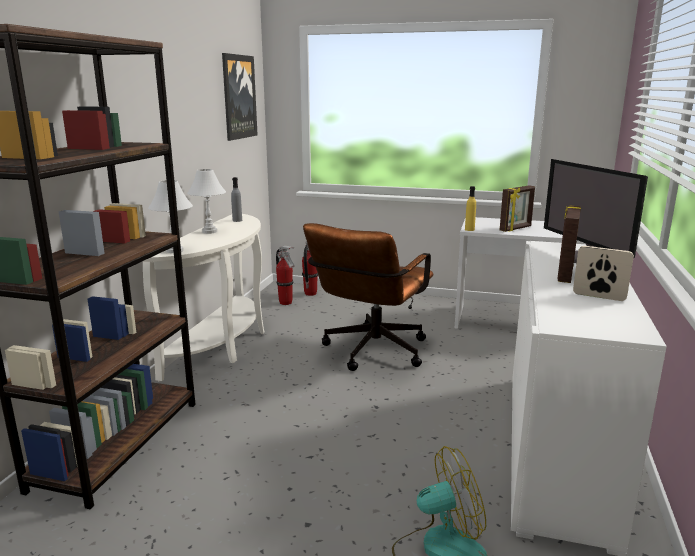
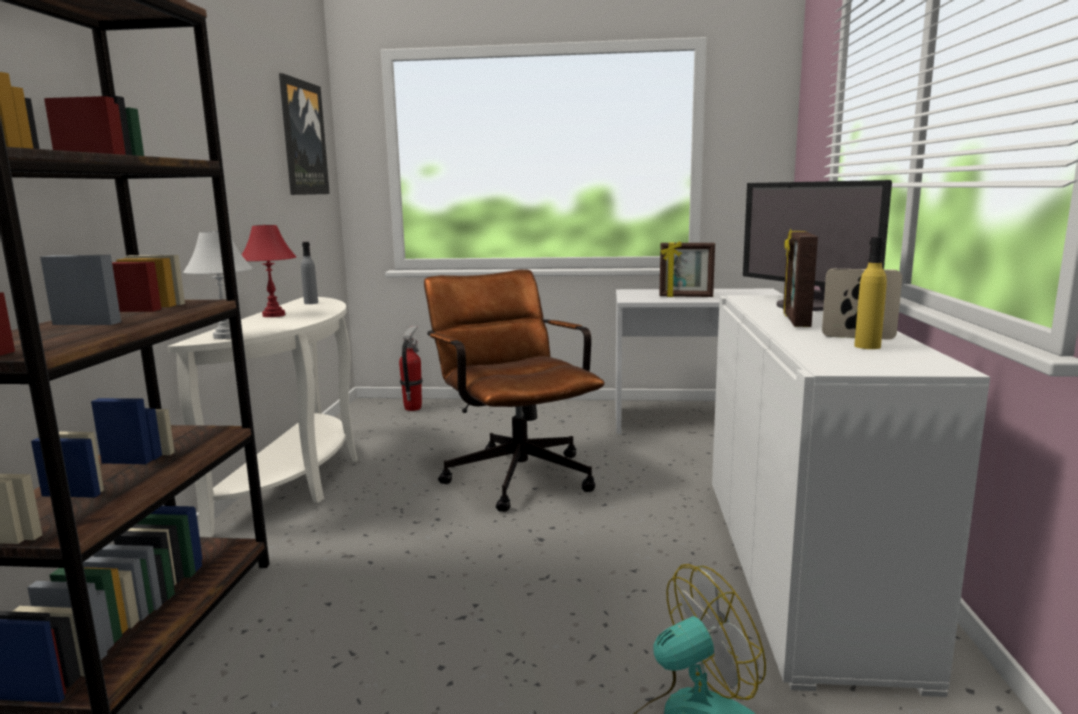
camera: 10 degrees left, 5 degrees down
white table lamp [187,169,226,234] -> red table lamp [242,225,296,317]
fire extinguisher [276,246,295,305] -> none
brown office chair [303,223,433,371] -> brown office chair turned 135 degrees clockwise [424,269,605,512]
yellow bottle [465,186,476,231] -> yellow bottle moved to [854,237,887,349]
picture frame [500,185,535,232] -> picture frame turned 60 degrees clockwise [659,241,715,297]

